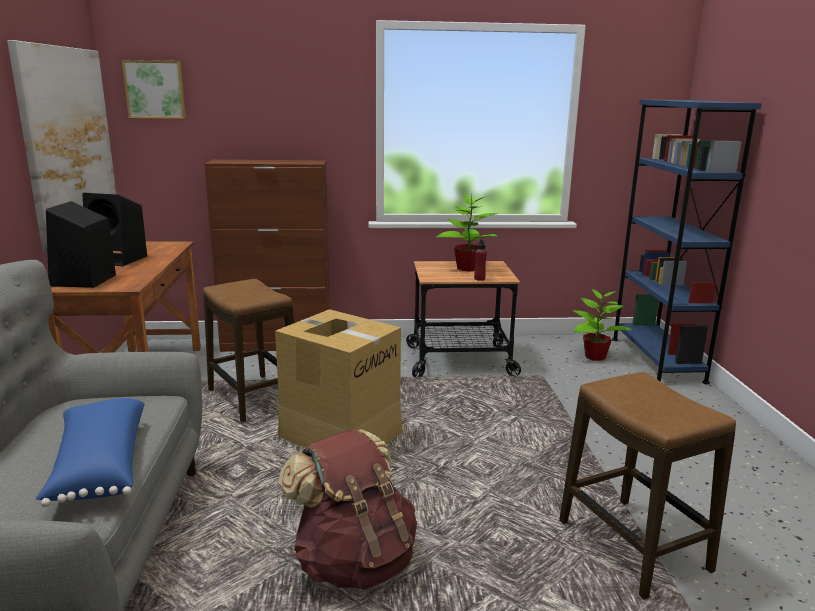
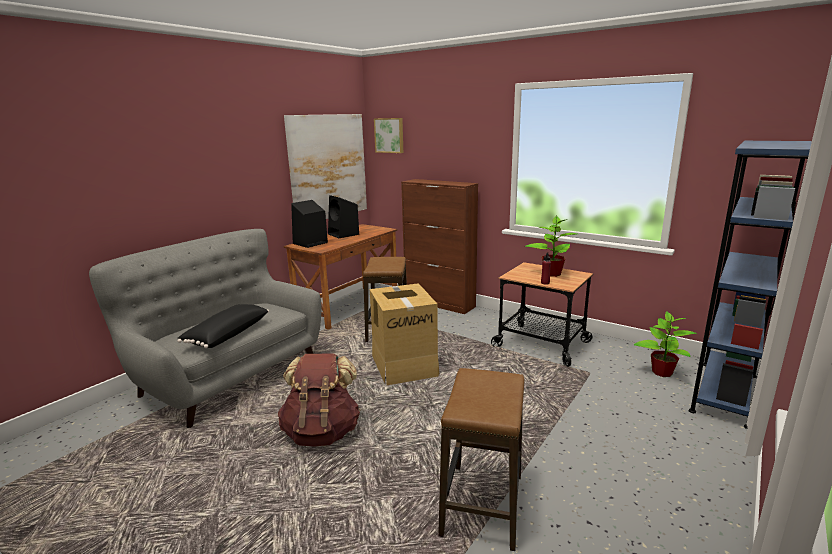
camera: 40 degrees right, 0 degrees up
blue pillow [36,398,145,507] -> black pillow [177,304,269,348]

